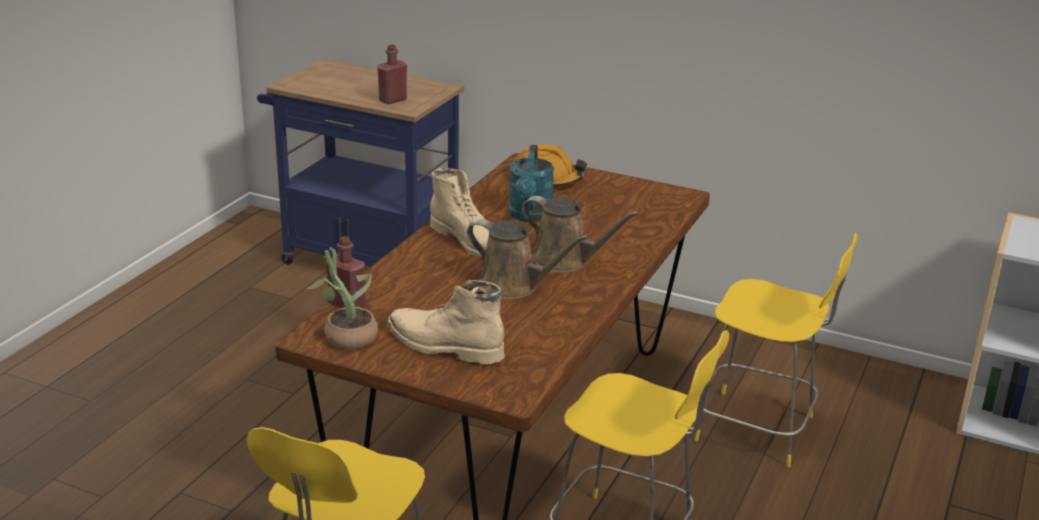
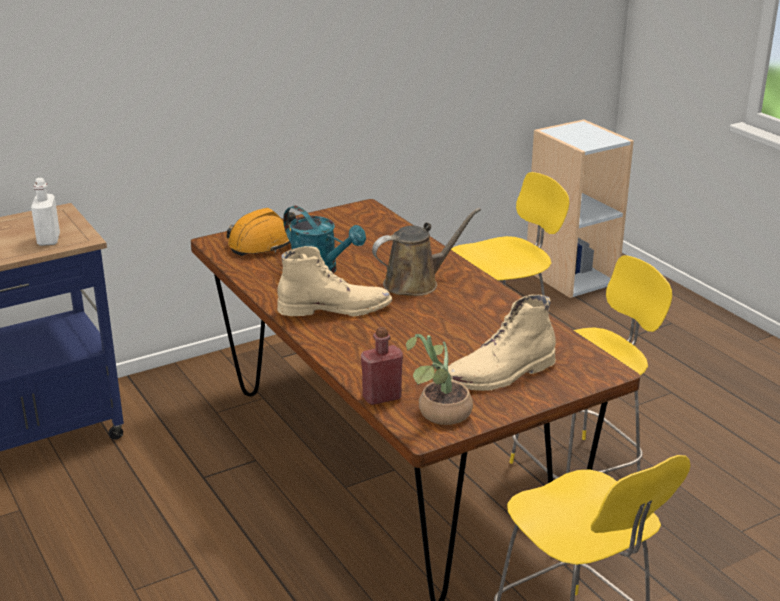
camera: 55 degrees left, 0 degrees up
red bottle [377,44,407,104] -> white bottle [31,178,60,246]
brown watering can [467,219,589,299] -> none

